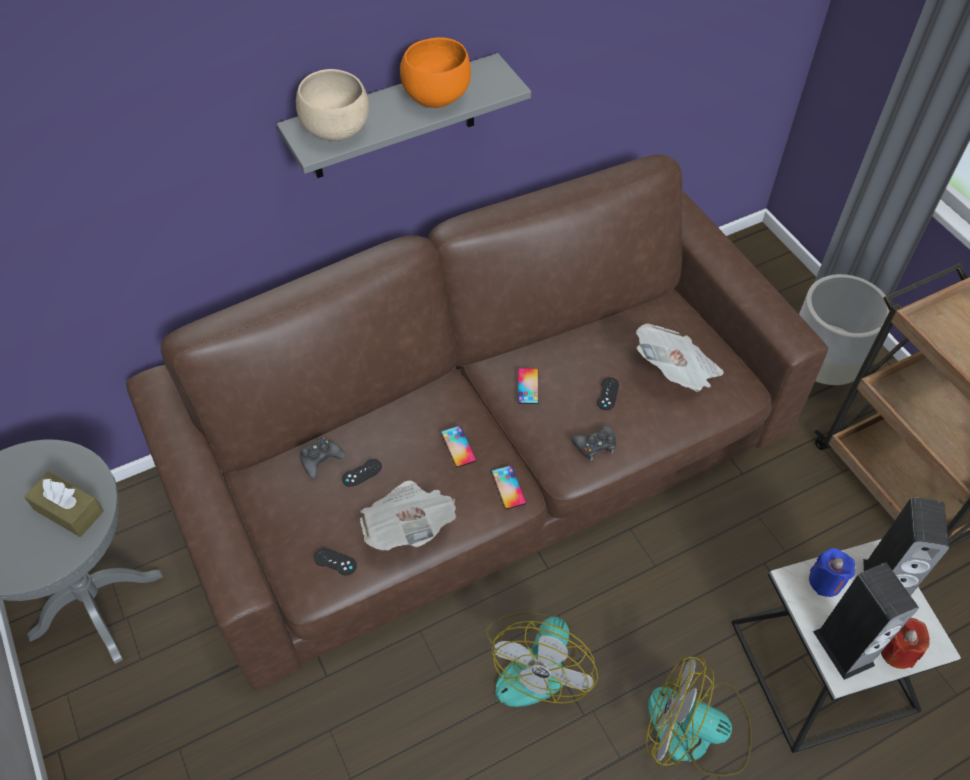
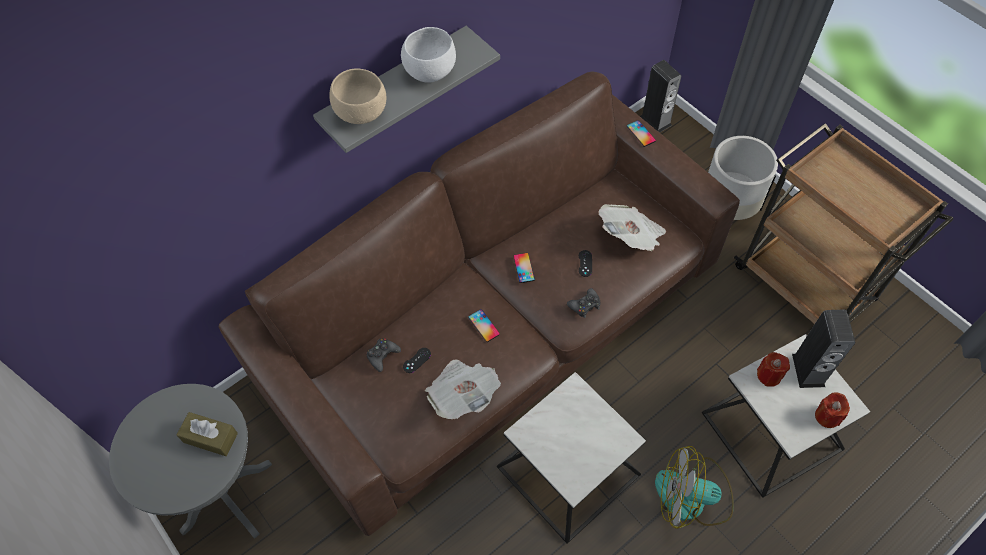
camera: 10 degrees left, 5 degrees up
black game controller [314,548,357,575] -> none
orange bowl [400,37,471,108] -> white bowl [401,27,456,83]
fan [486,612,598,707] -> side table [497,372,646,544]
phone [491,465,526,509] -> phone moved to [627,120,656,147]
blue candle [809,548,855,597] -> red candle [757,352,790,387]
speaker [813,562,919,680] -> speaker moved to [640,60,682,133]

